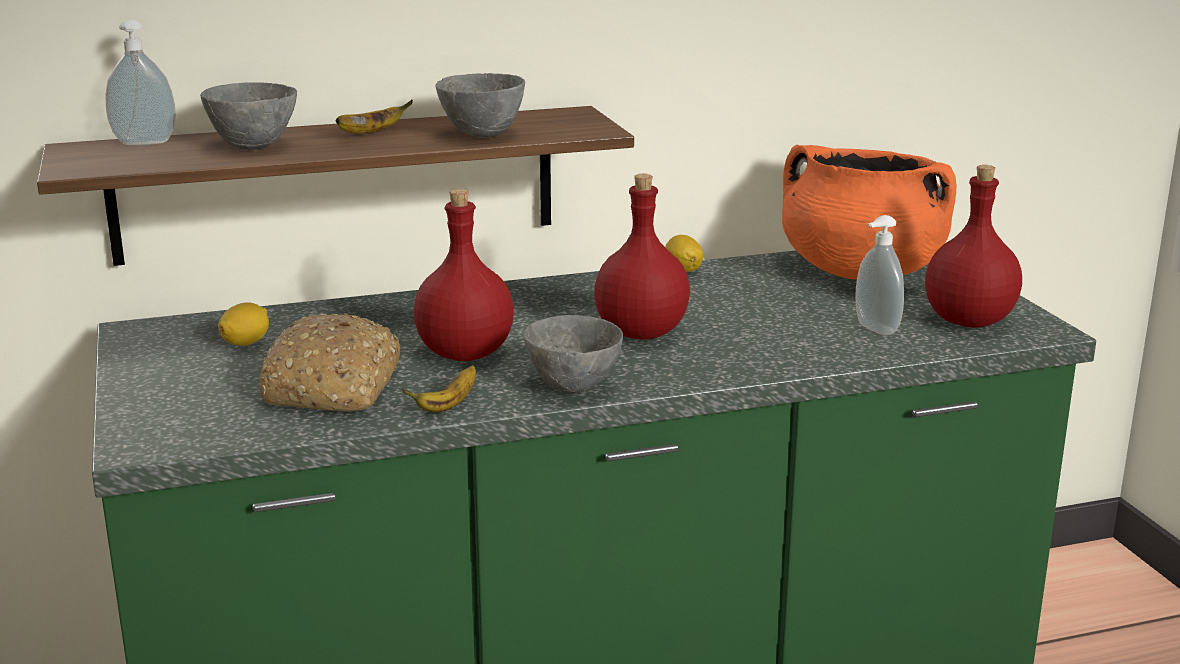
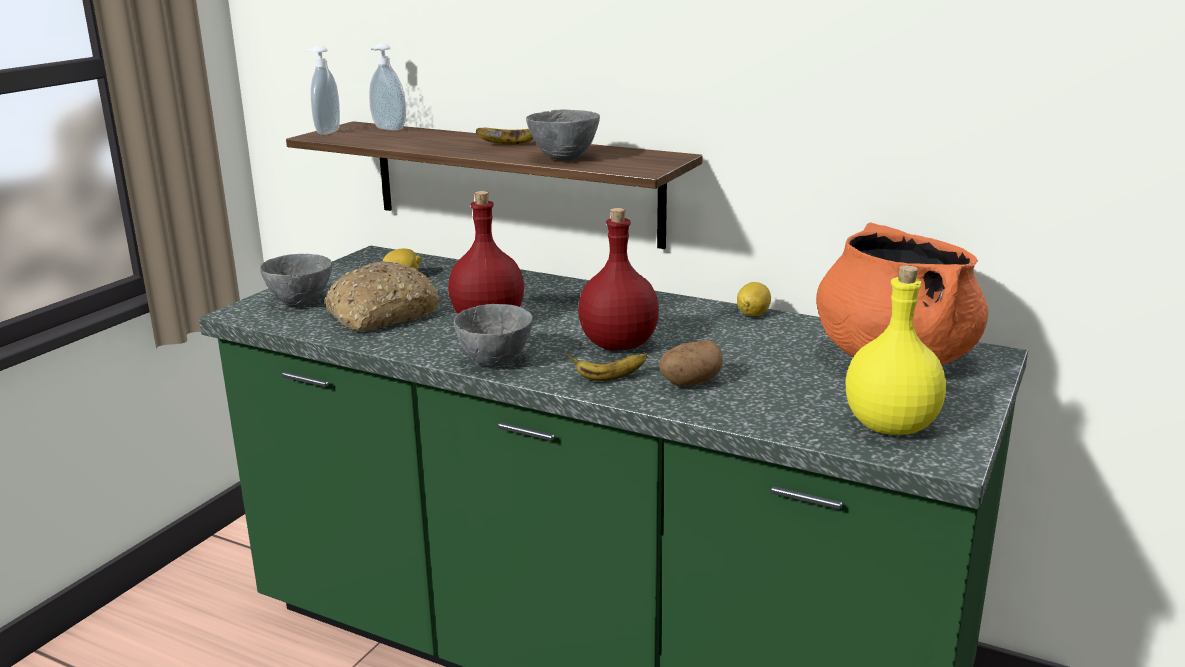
camera: 45 degrees right, 0 degrees up
grey bowl [200,82,297,150] -> grey bowl moved to [260,254,332,306]
banana [401,365,476,412] -> banana moved to [566,352,647,381]
soap dispenser [855,215,904,335] -> soap dispenser moved to [305,45,340,135]
red bottle [925,165,1022,328] -> yellow bottle [845,265,946,435]
none -> potato [659,340,723,386]

